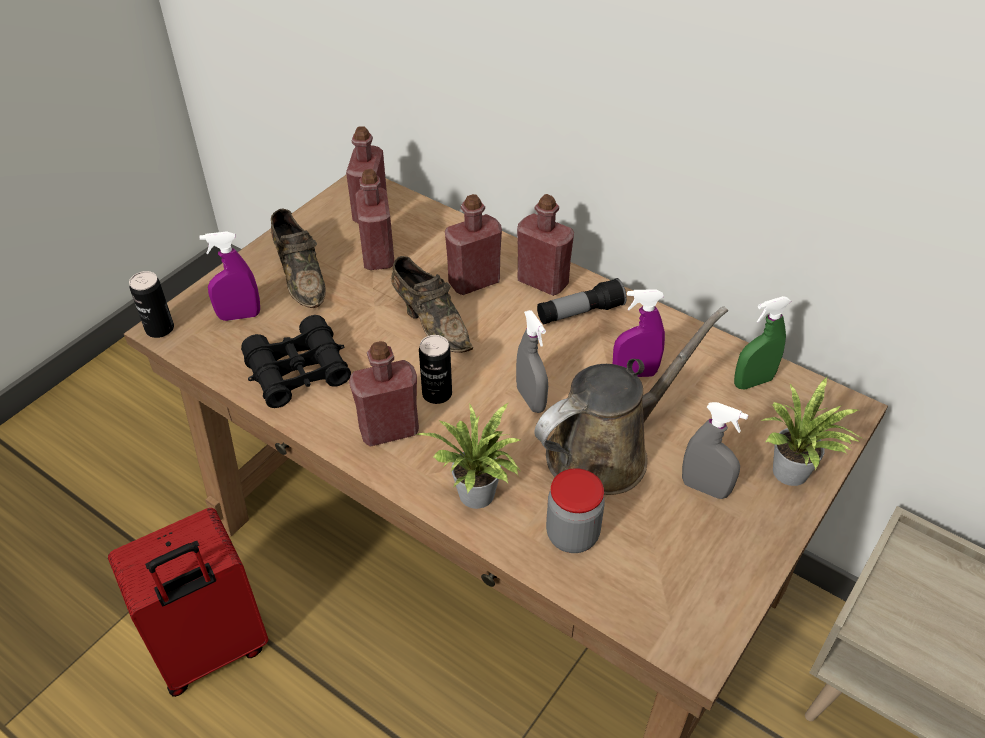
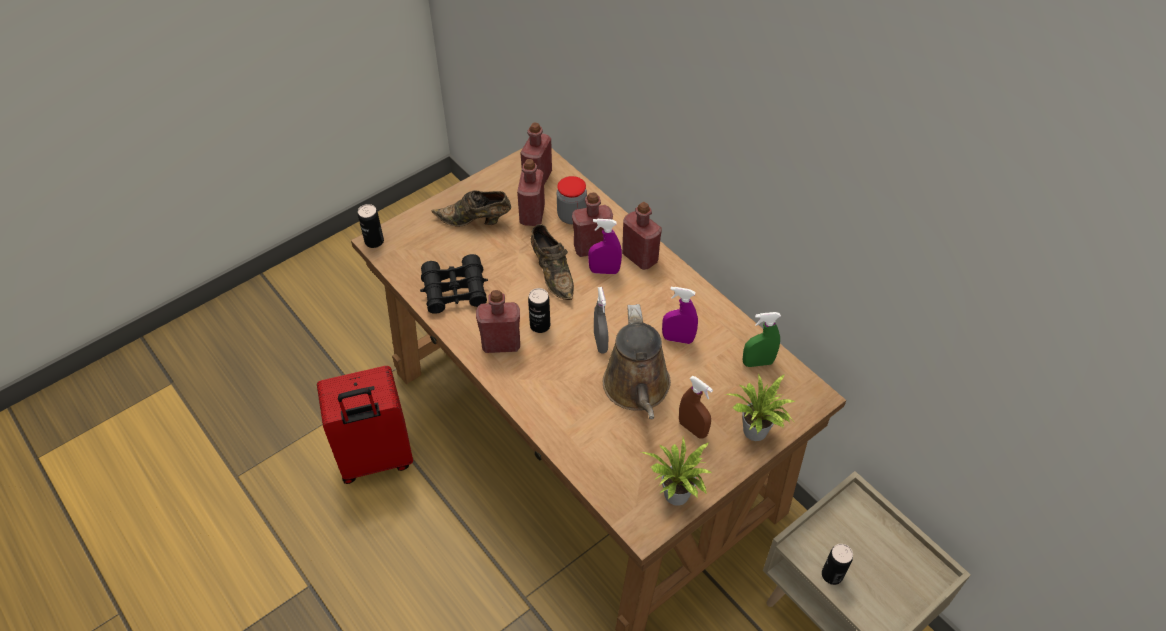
camera: 15 degrees right, 5 degrees up
purple spray bottle [199,231,260,321] -> purple spray bottle moved to [588,219,622,274]
brown shoe [271,209,326,308] -> brown shoe turned 105 degrees clockwise [432,190,511,227]
potted plant [415,403,522,509] -> potted plant moved to [641,437,711,506]
brown watering can [534,306,728,495] -> brown watering can turned 105 degrees clockwise [603,304,671,419]
flashlight [537,278,627,324] -> none
jar [546,468,605,553] -> jar moved to [557,176,587,224]
grey spray bottle [682,402,748,499] -> brown spray bottle [679,376,713,439]
none -> can [822,544,853,585]

